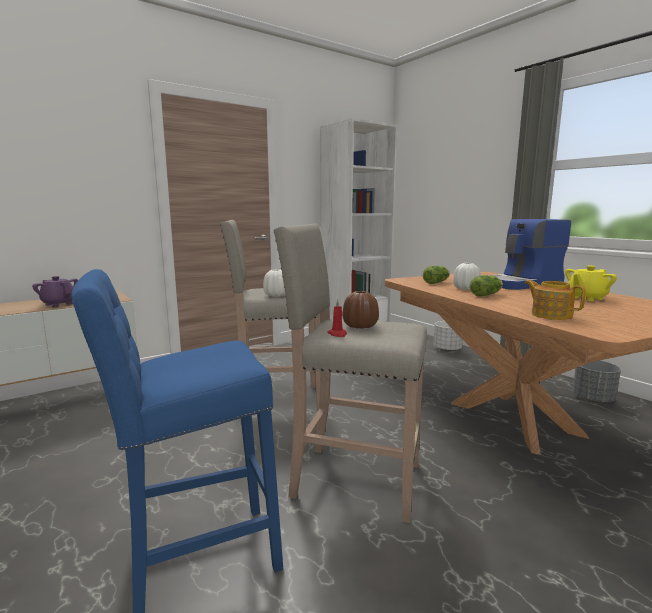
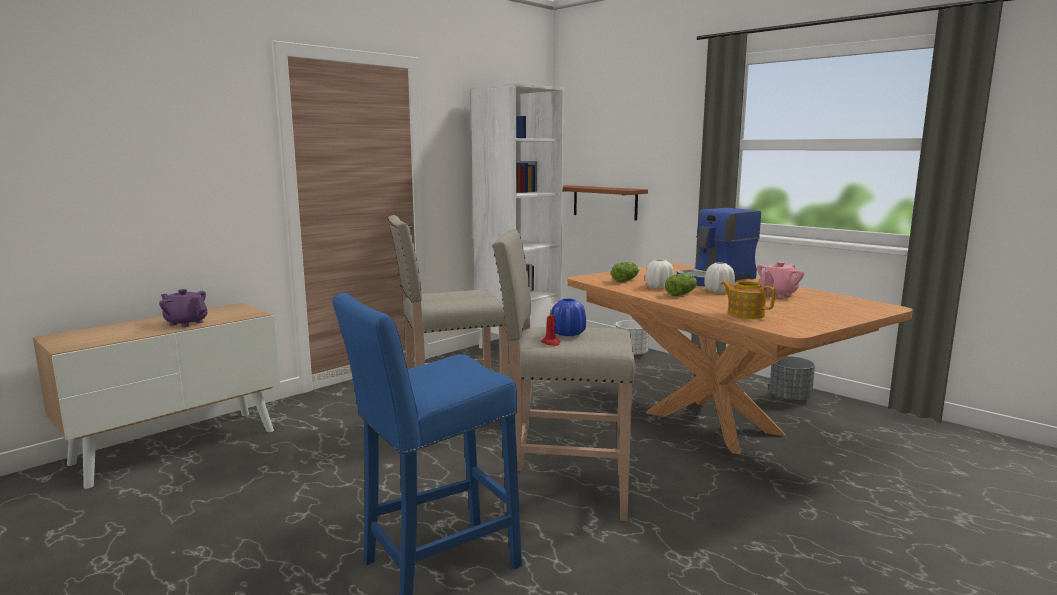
camera: 10 degrees left, 0 degrees up
white vase [263,269,285,297] -> white vase moved to [704,263,735,293]
brown vase [343,291,379,329] -> blue vase [552,298,586,336]
yellow teapot [565,266,617,302] -> pink teapot [757,261,804,298]
none -> brown shelf [563,185,648,221]

